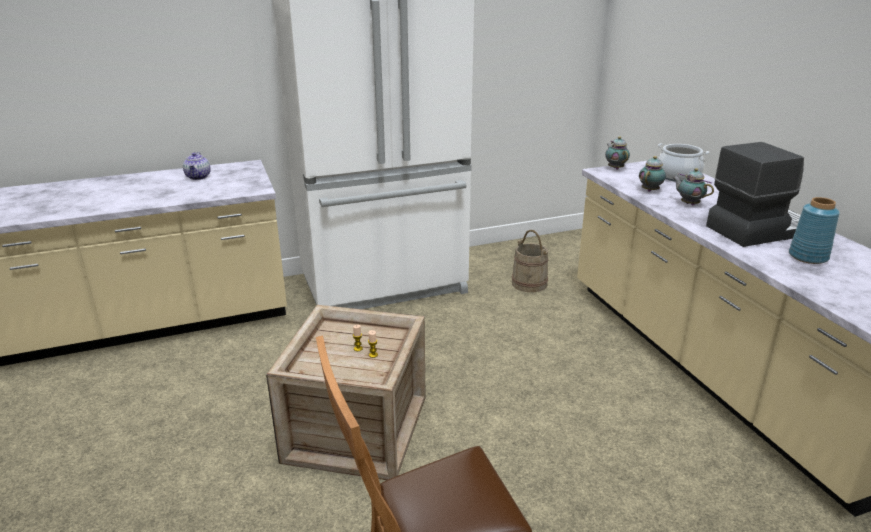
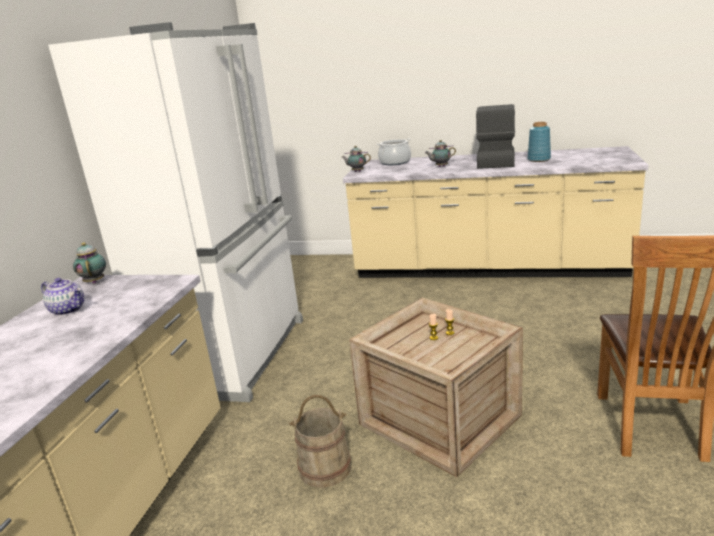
camera: 55 degrees left, 5 degrees down
beige bucket [512,230,548,292] -> beige bucket moved to [289,395,351,488]
teapot [639,156,666,192] -> teapot moved to [73,242,106,284]

